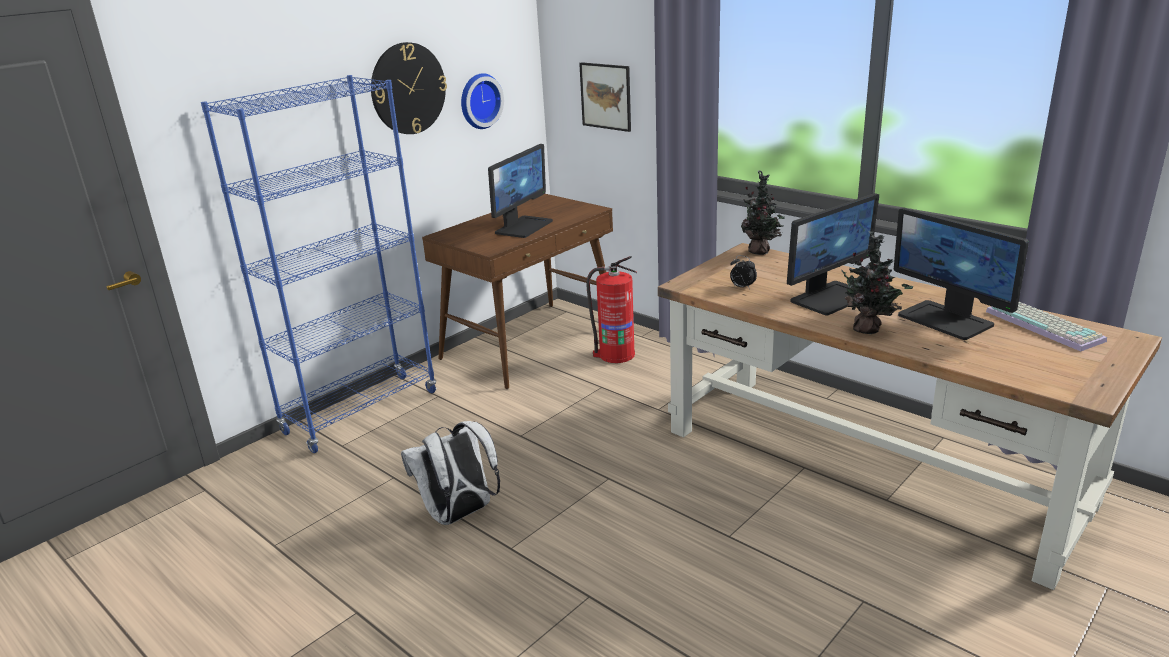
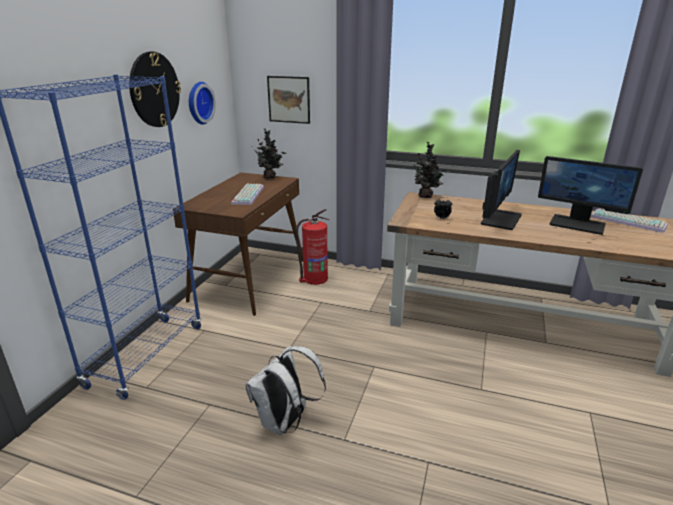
camera: 25 degrees left, 0 degrees up
monitor [488,144,553,238] -> keyboard [231,184,264,205]
potted plant [837,231,913,334] -> potted plant moved to [255,128,286,179]

